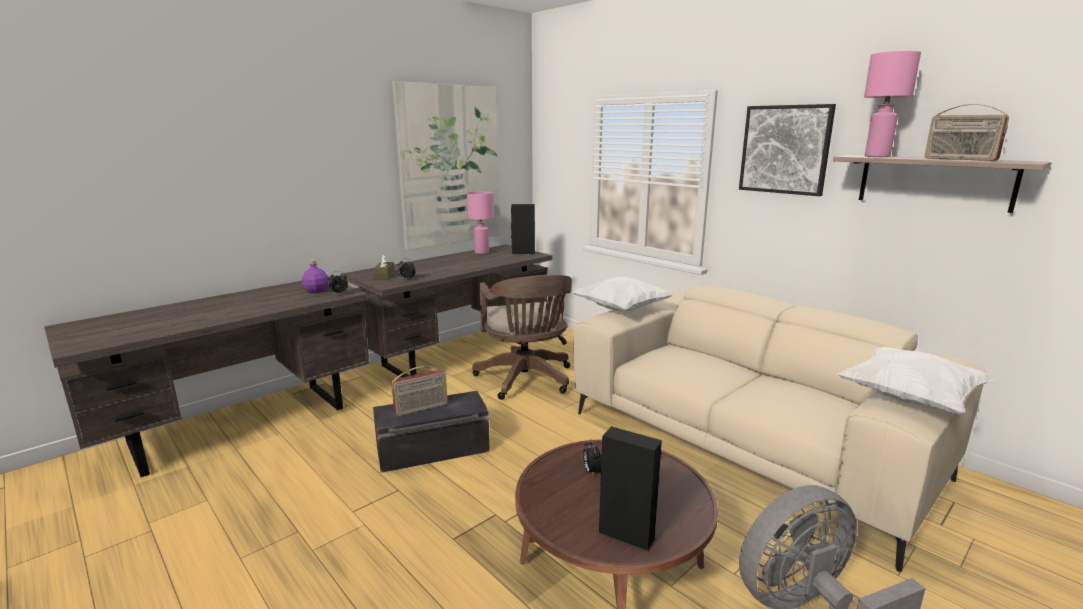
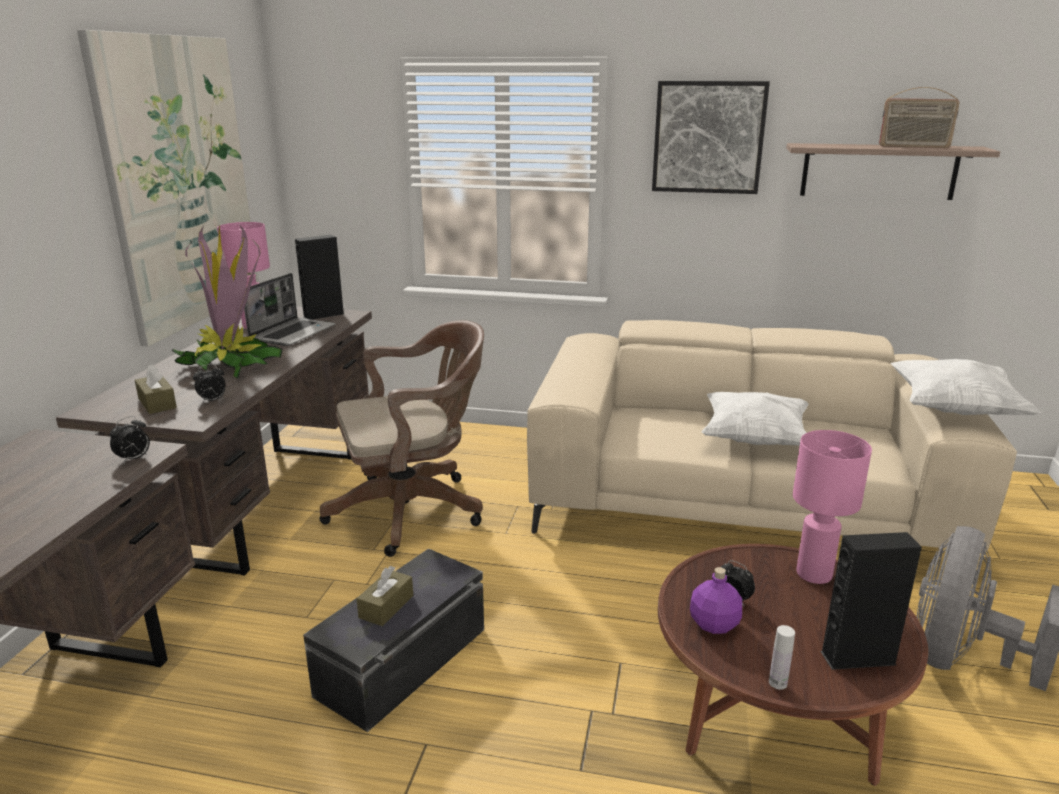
camera: 35 degrees left, 5 degrees up
purple bottle [302,260,329,293] -> purple bottle moved to [690,567,742,634]
radio [392,366,447,416] -> brown tissue box [356,566,413,626]
brown office chair [472,275,572,400] -> brown office chair turned 60 degrees counterclockwise [320,320,484,557]
white pillow [572,277,674,312] -> white pillow moved to [702,392,808,446]
pink table lamp [864,51,921,157] -> pink table lamp moved to [793,430,872,584]
none -> potted plant [172,224,282,379]
none -> laptop [244,273,335,346]
none -> white bottle [769,625,795,690]

